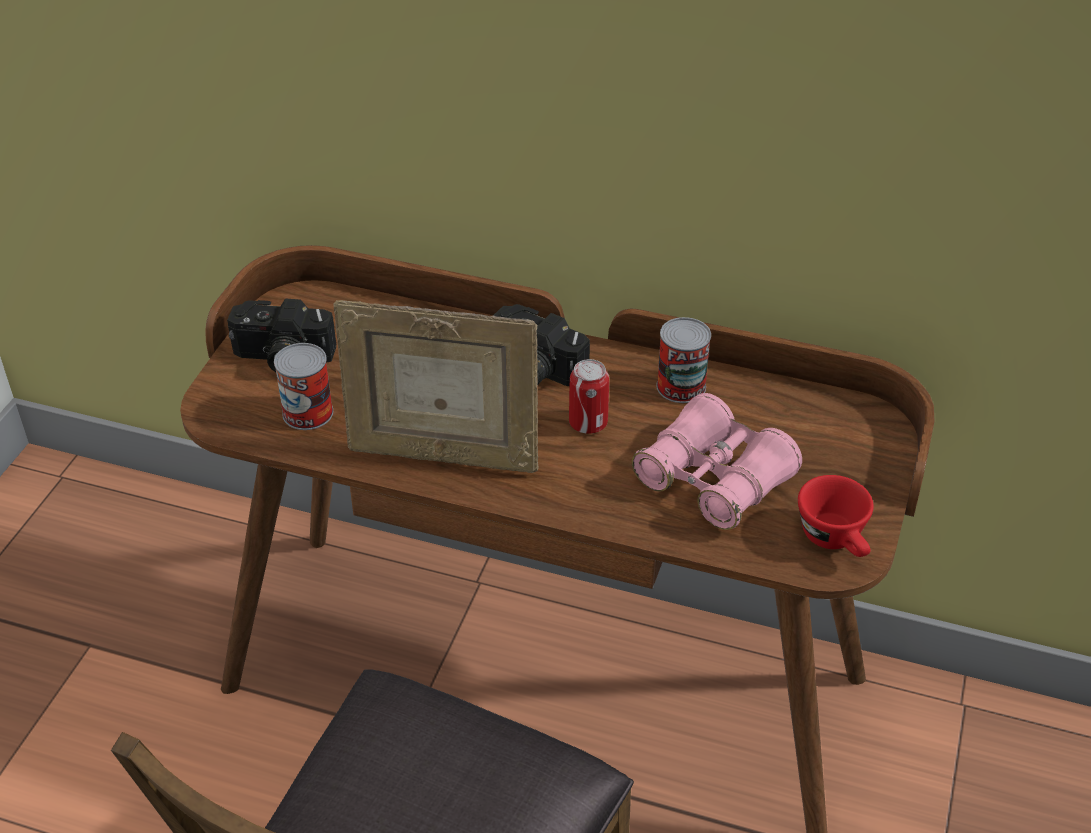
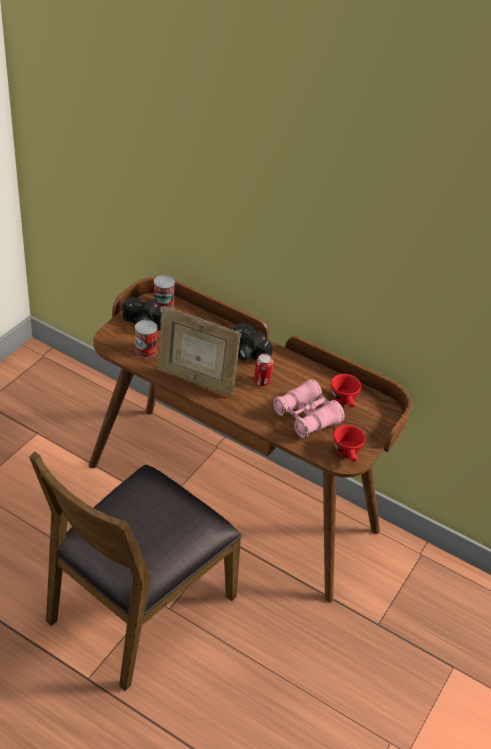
camera: 10 degrees right, 0 degrees up
can [657,317,711,403] -> can moved to [154,275,175,308]
none -> red cup [331,374,361,407]

